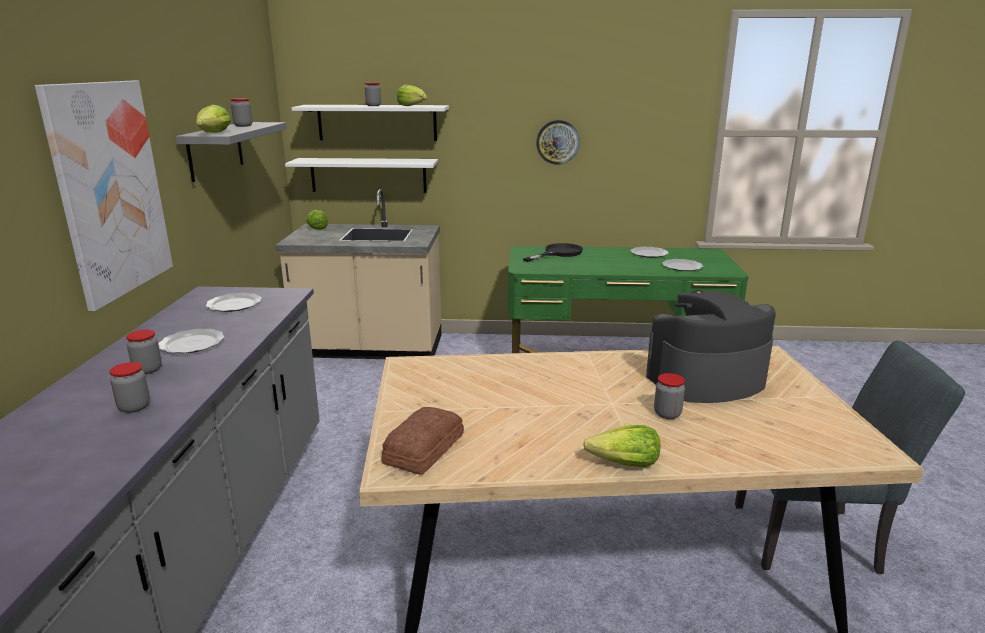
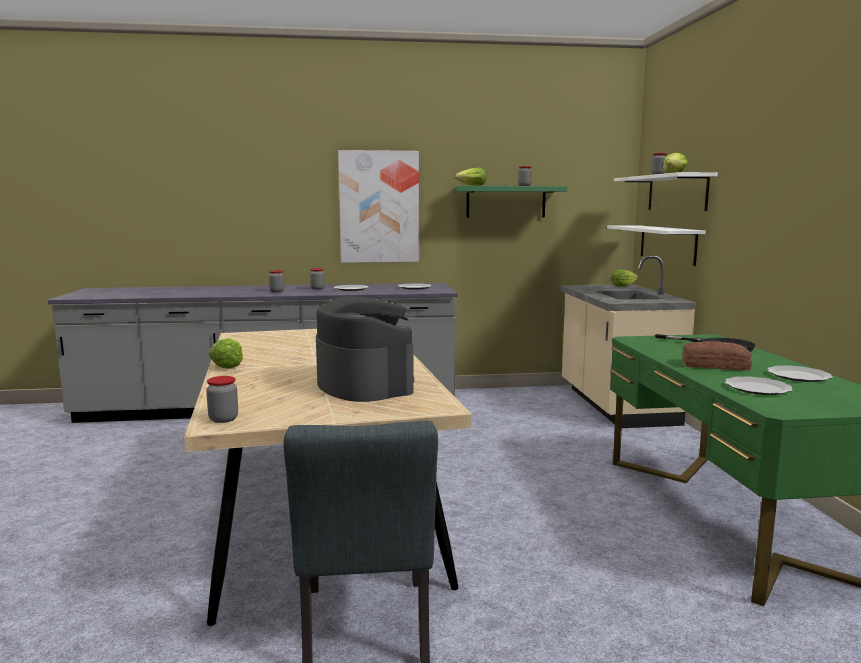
camera: 80 degrees right, 10 degrees down
grey shelf [176,122,287,182] -> green shelf [455,186,567,218]
bread [382,407,464,475] -> bread moved to [682,341,752,371]
wall clock [536,120,580,165] -> none
jar [654,373,685,419] -> jar moved to [206,376,238,423]

